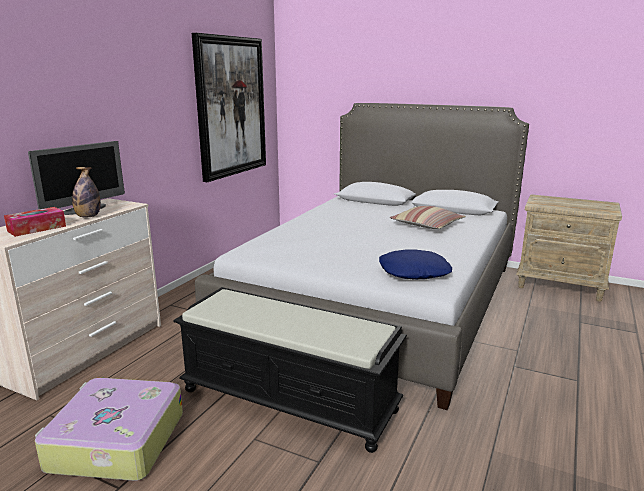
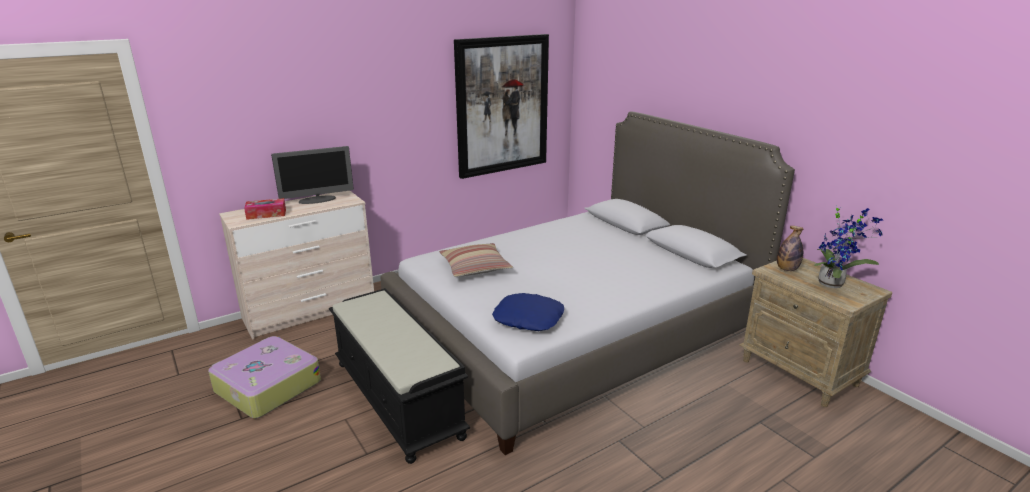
camera: 30 degrees right, 5 degrees up
bottle [72,167,101,218] -> bottle moved to [777,226,804,271]
pillow [390,206,466,229] -> pillow moved to [439,243,513,277]
none -> potted plant [815,205,883,288]

